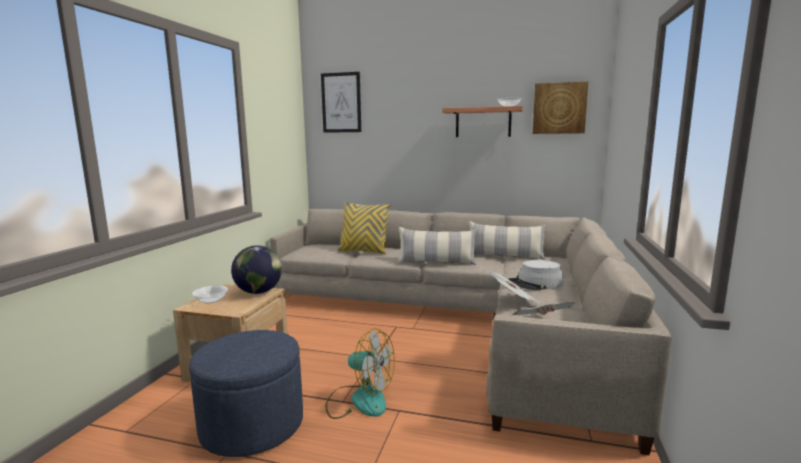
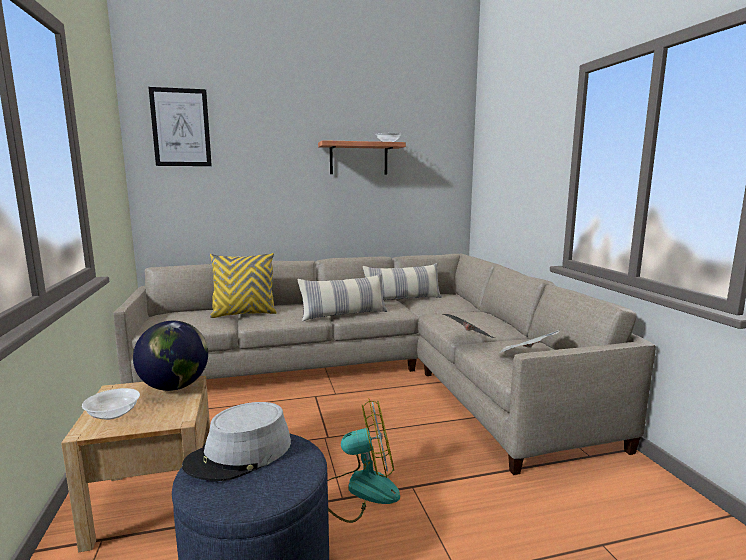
camera: 30 degrees left, 0 degrees up
grey hat [508,260,564,290] -> grey hat moved to [182,402,291,481]
picture [533,81,588,134] -> none

